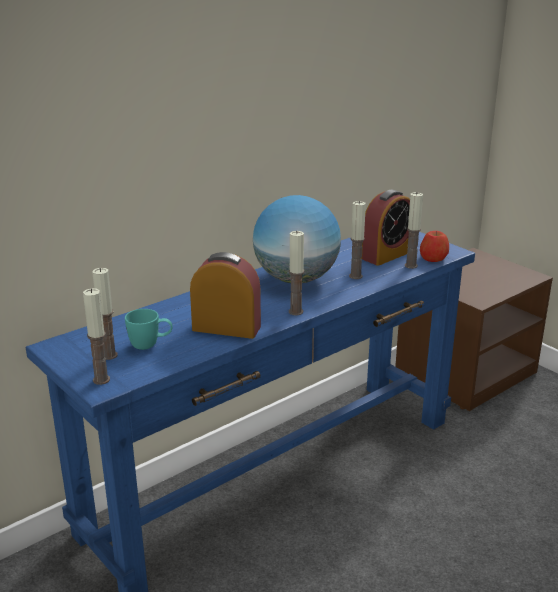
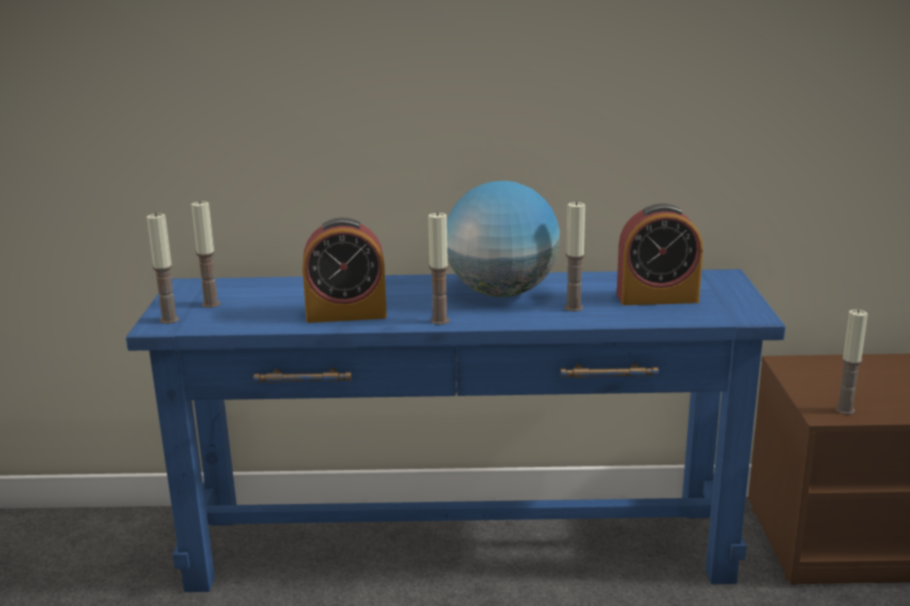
camera: 40 degrees right, 5 degrees down
turquoise mug [125,309,173,350] -> none
alarm clock [190,252,261,339] -> alarm clock turned 120 degrees clockwise [302,217,387,323]
candle [405,192,423,269] -> candle moved to [836,309,868,415]
apple [420,231,449,262] -> none

